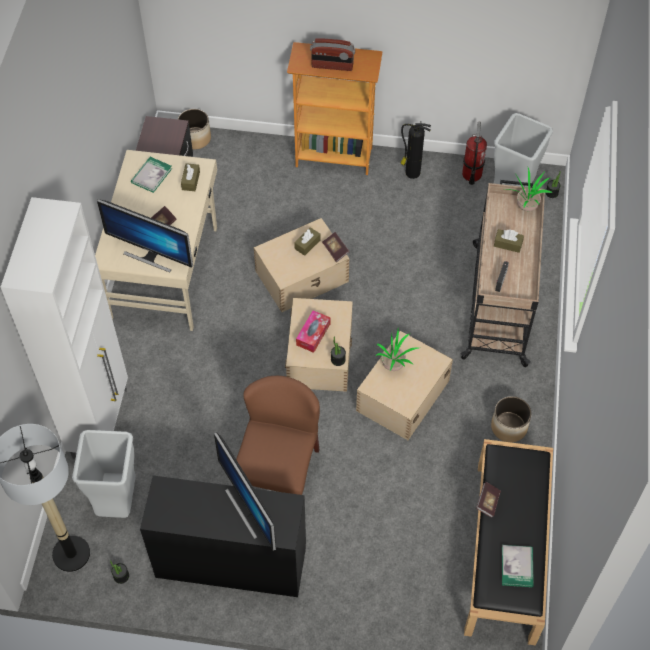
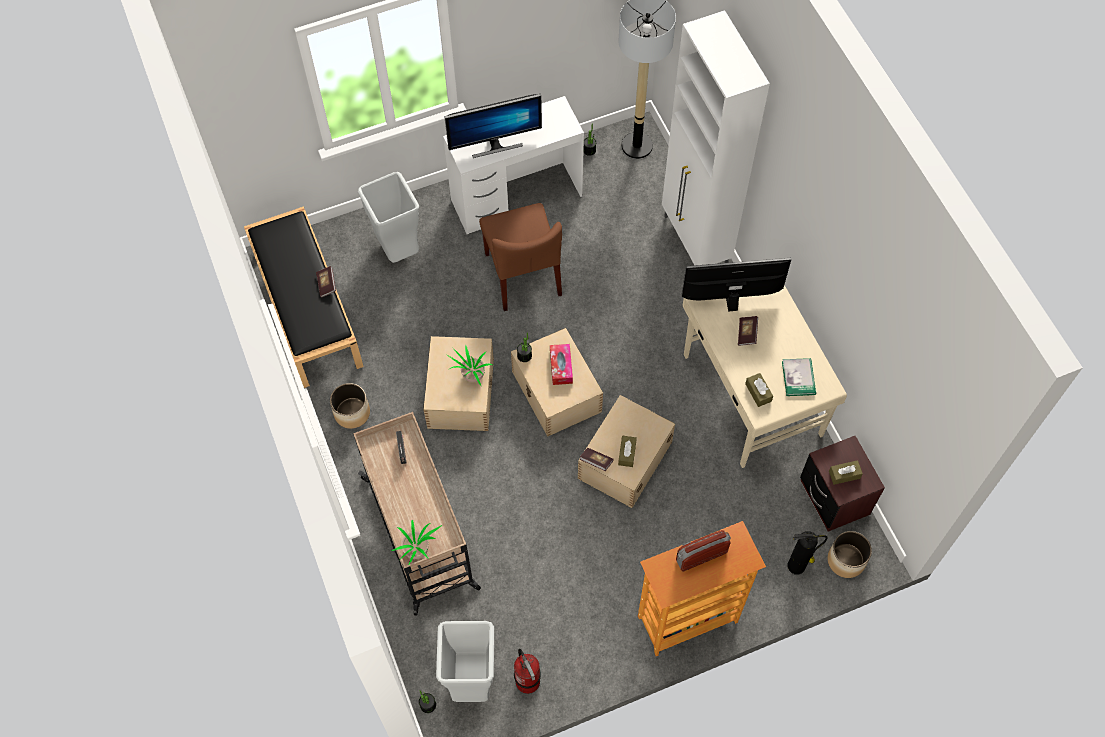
camera: 150 degrees right, 5 degrees up
grey trash can [72,430,136,518] -> grey trash can moved to [358,172,419,263]
black desk [140,475,306,597] -> white desk [443,96,584,234]
monitor [214,432,276,551] -> monitor turned 135 degrees clockwise [444,94,542,158]
fire extinguisher [401,123,431,179] -> fire extinguisher moved to [788,531,828,575]
brown tissue box [494,229,524,253] -> brown tissue box moved to [829,460,863,485]
book [502,545,534,587] -> none

